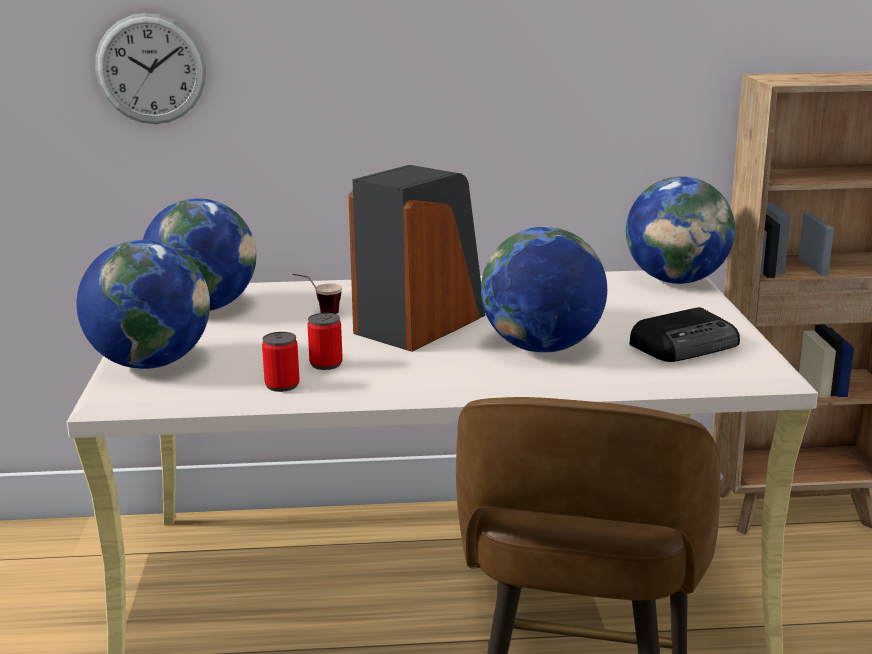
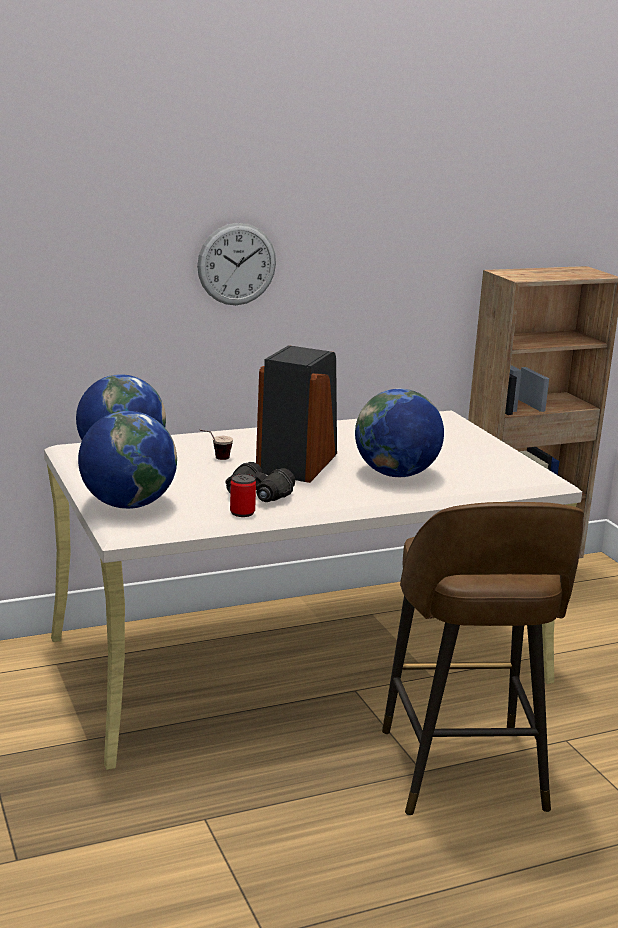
camera: 20 degrees left, 0 degrees up
wall clock [95,13,206,124] -> wall clock moved to [197,223,276,305]
can [307,313,343,370] -> black binoculars [225,462,295,502]
globe [626,176,735,284] -> none
radio [630,307,740,362] -> none

